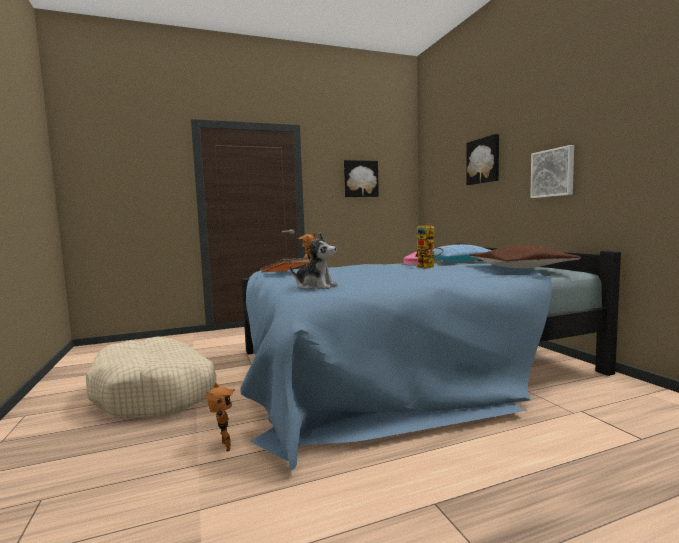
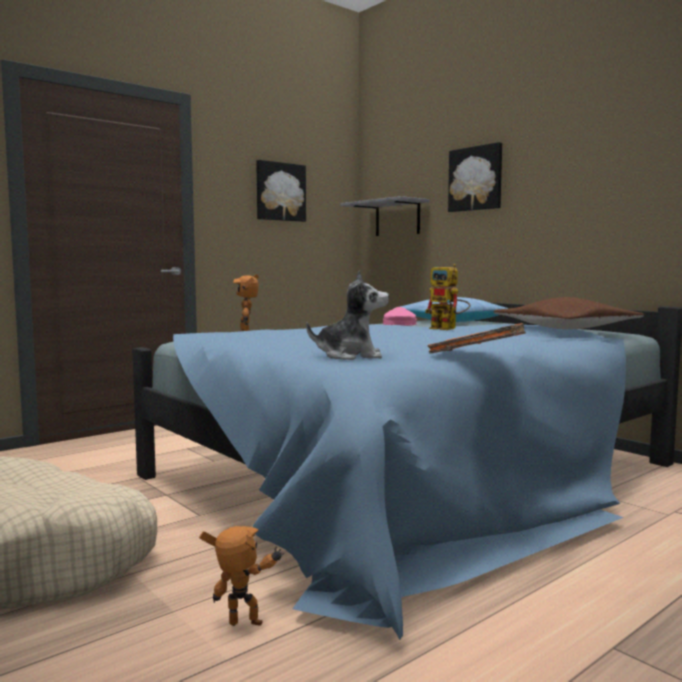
camera: 20 degrees left, 0 degrees up
toy robot [205,383,235,452] -> toy robot turned 45 degrees counterclockwise [199,526,284,626]
orange book [260,258,310,273] -> orange book moved to [428,323,526,353]
picture [530,145,574,198] -> none
none -> grey shelf [340,196,429,236]

